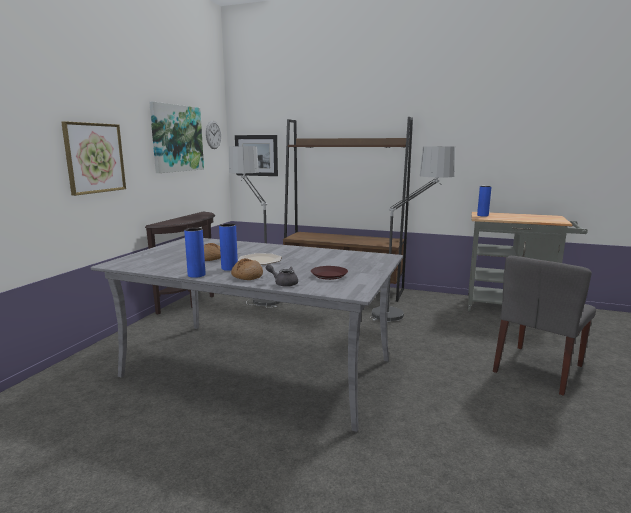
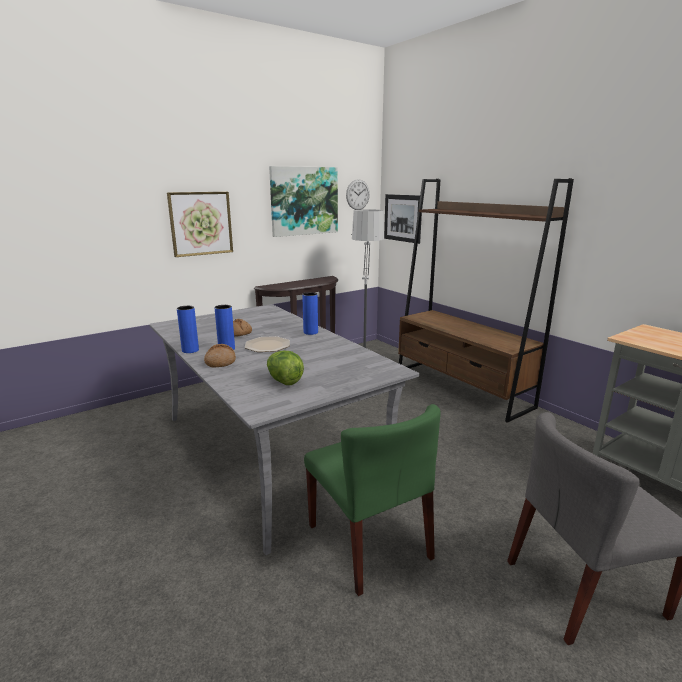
camera: 35 degrees right, 5 degrees up
grey teapot [266,264,298,287] -> none
brown plate [311,266,348,280] -> lettuce [267,351,304,385]
floor lamp [370,146,455,322] -> none
blue vase [477,186,492,217] -> blue vase moved to [302,292,318,335]
none -> green chair [304,404,441,596]

